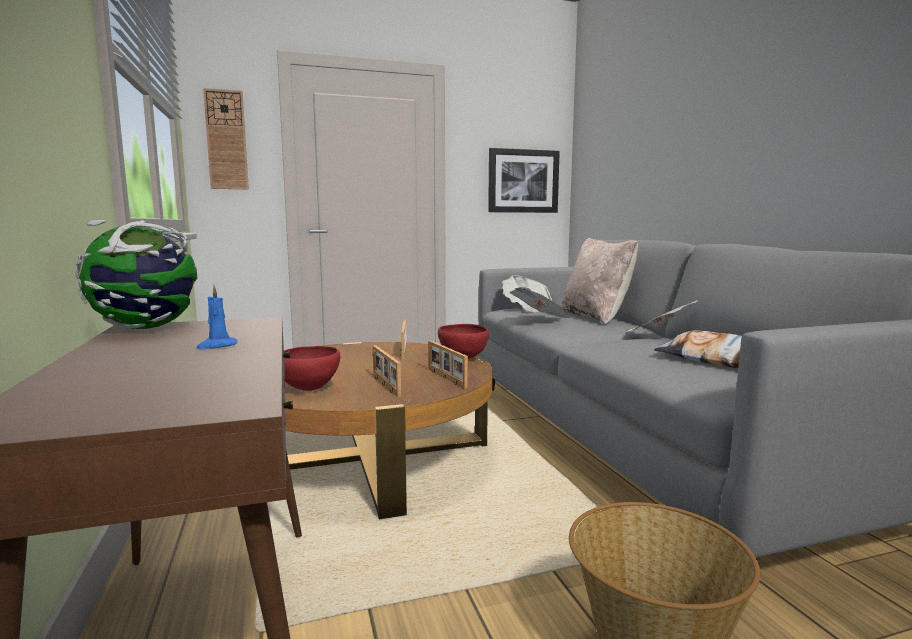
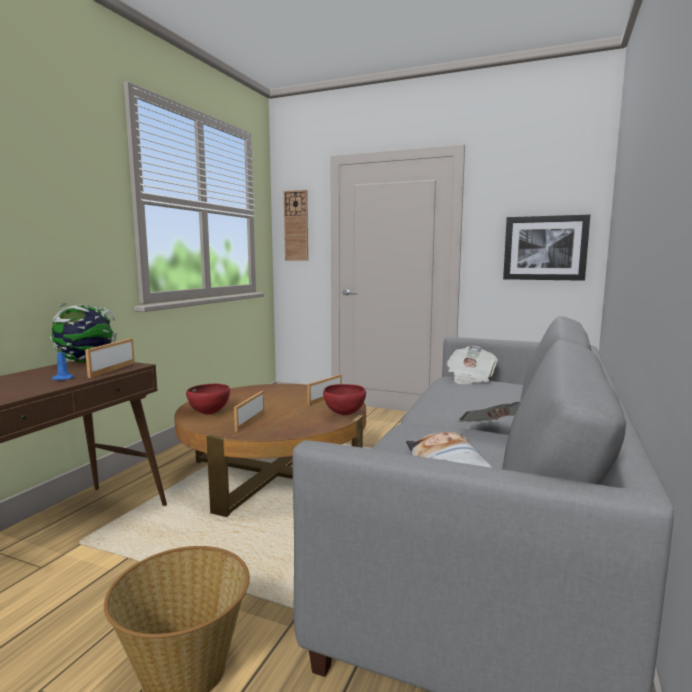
camera: 40 degrees right, 0 degrees up
picture frame [428,341,468,389] -> picture frame moved to [85,338,135,378]
newspaper [510,288,570,318] -> none
beige pillow [562,238,638,324] -> none

